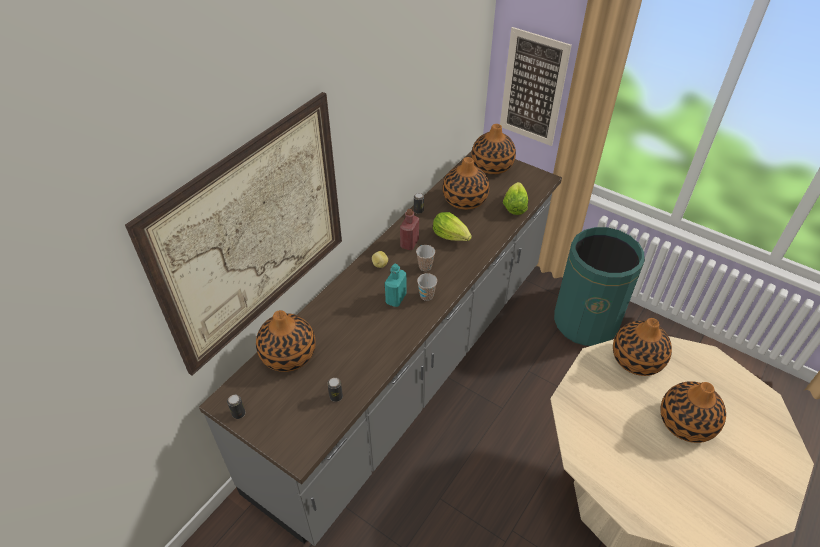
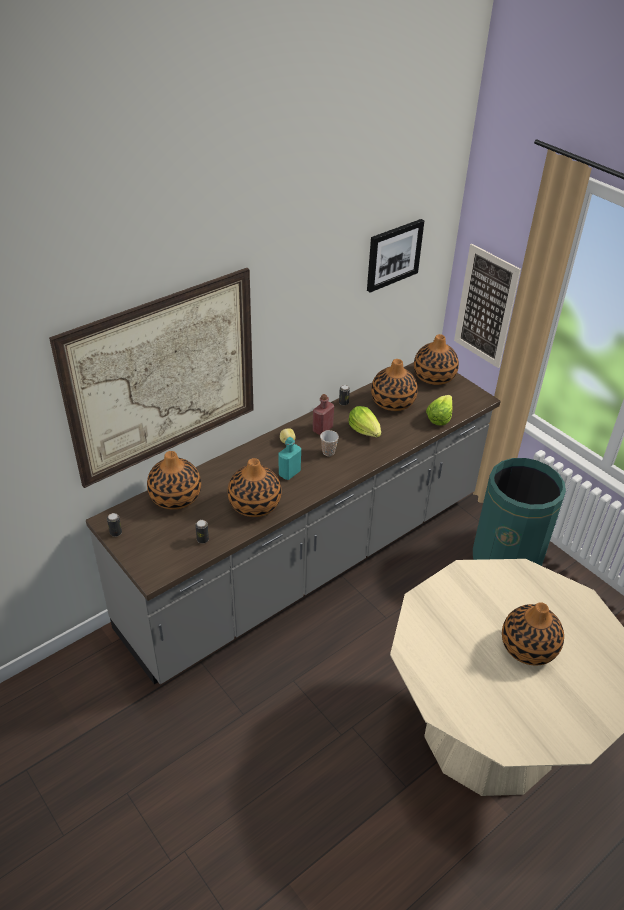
camera: 15 degrees right, 5 degrees down
cup [417,273,437,301] -> none
vase [613,318,672,376] -> vase moved to [228,458,282,517]
none -> picture [367,219,424,292]

